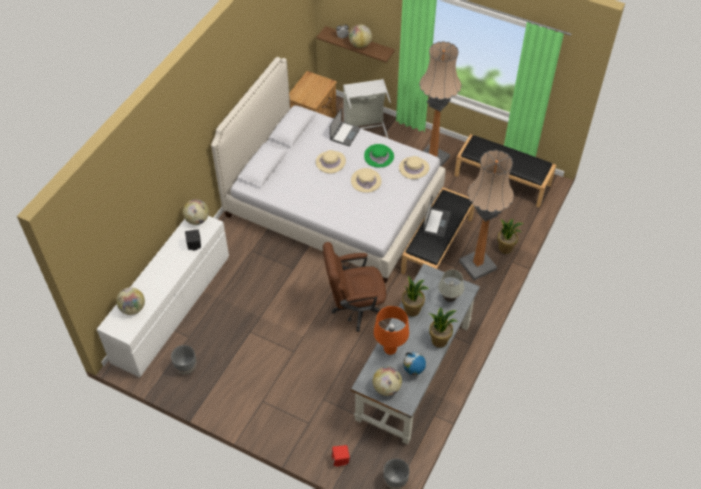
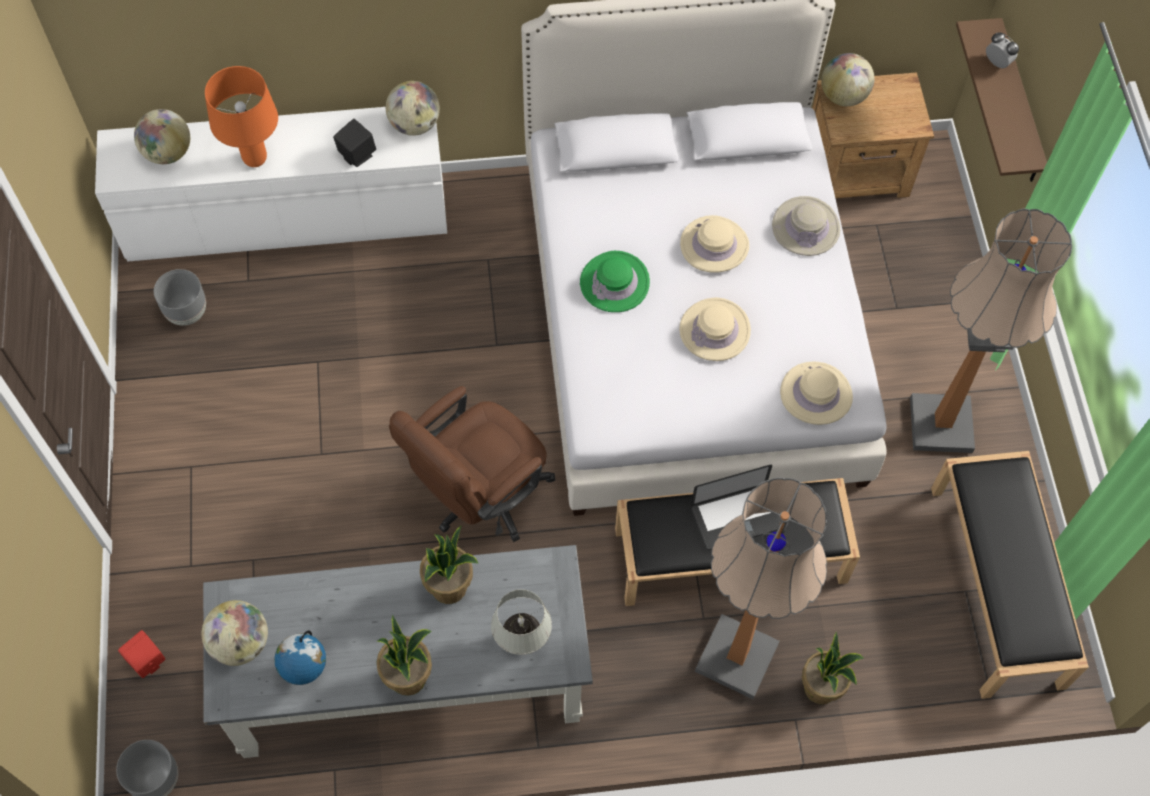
camera: 55 degrees right, 10 degrees up
brown office chair [323,242,389,332] -> brown office chair turned 90 degrees counterclockwise [389,386,555,542]
laptop [330,108,361,147] -> beige hat [772,196,840,256]
grey laundry basket [343,79,391,138] -> none
globe [349,24,372,48] -> globe moved to [821,53,875,106]
green hat [364,144,394,168] -> green hat moved to [580,251,650,312]
orange table lamp [374,306,409,355] -> orange table lamp moved to [205,66,278,167]

